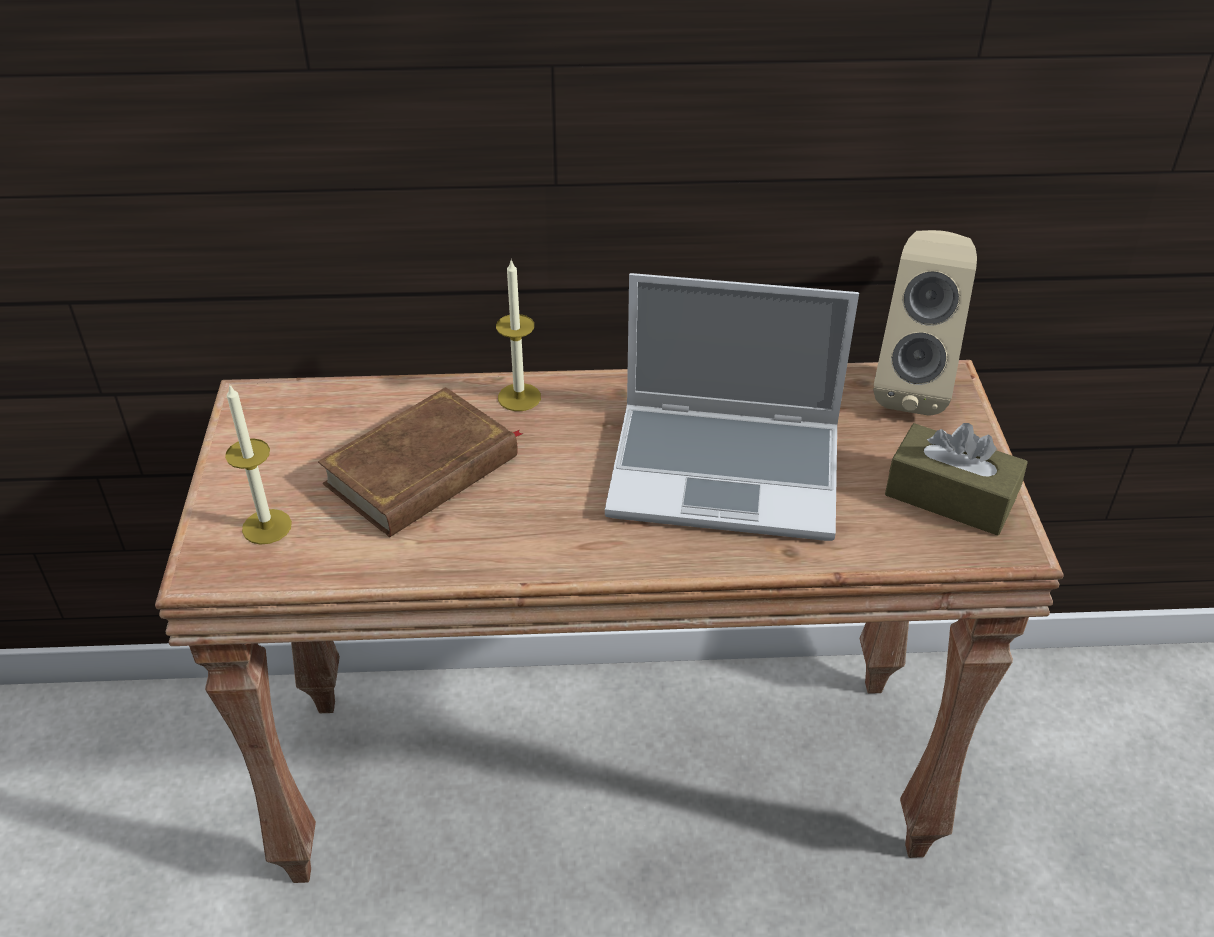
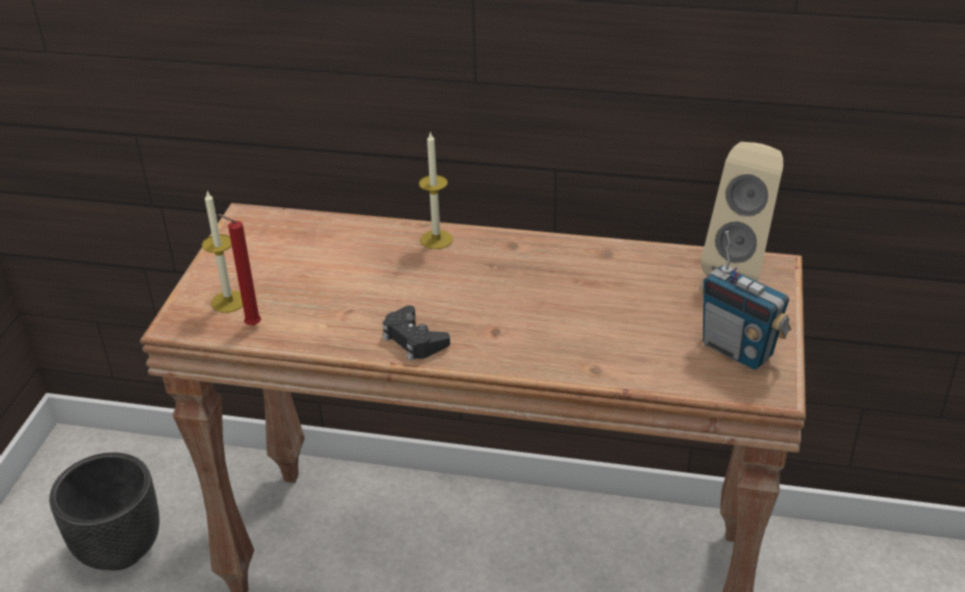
camera: 15 degrees right, 5 degrees down
brown book [318,387,523,537] -> none
laptop [605,273,859,541] -> none
brown tissue box [885,423,1028,536] -> radio [700,231,791,370]
none -> black planter [49,452,160,571]
none -> red candle [217,214,261,326]
none -> black game controller [383,305,450,361]

